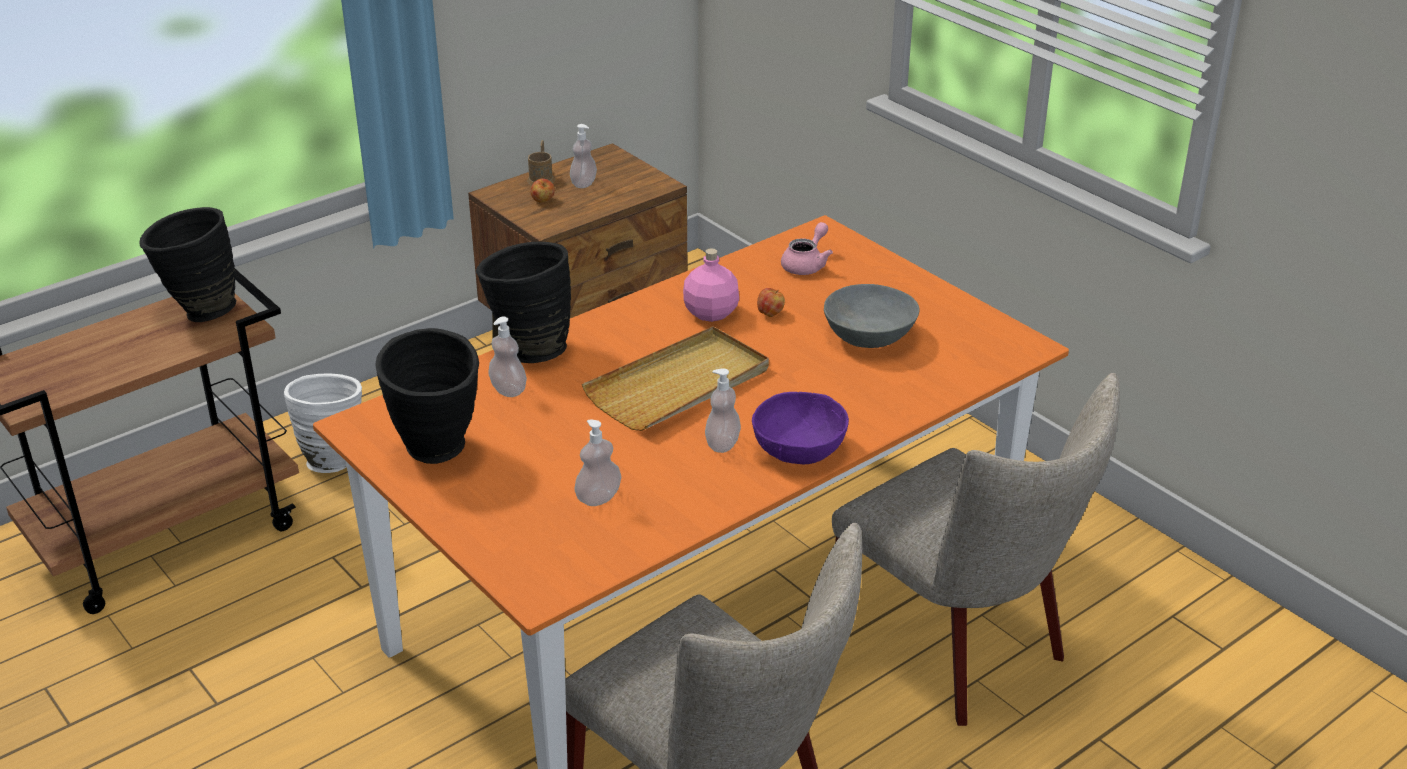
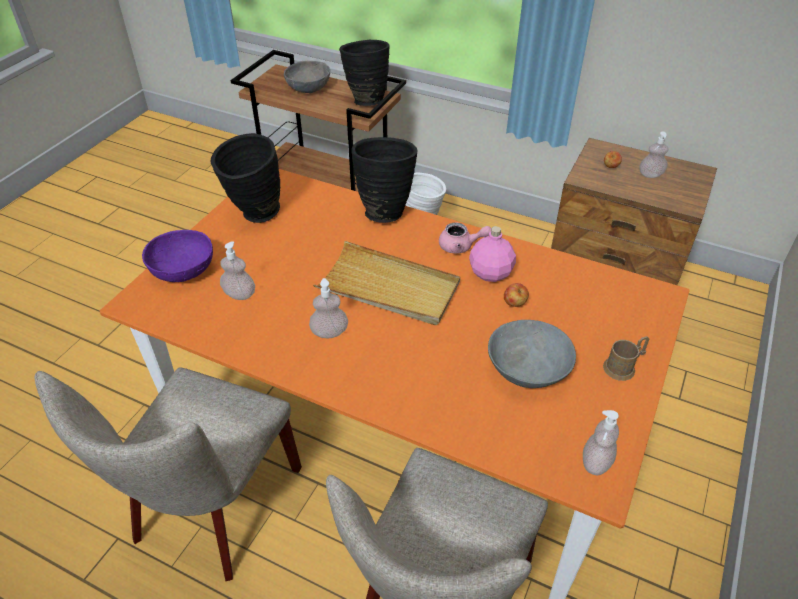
camera: 65 degrees right, 10 degrees up
soap dispenser [488,317,527,397] -> soap dispenser moved to [583,410,619,476]
brown mug [527,140,555,185] -> brown mug moved to [603,336,650,381]
purple bowl [752,392,849,464] -> purple bowl moved to [142,230,213,282]
pink teapot [781,222,833,275] -> pink teapot moved to [439,223,491,254]
none -> grey bowl [284,61,330,93]

